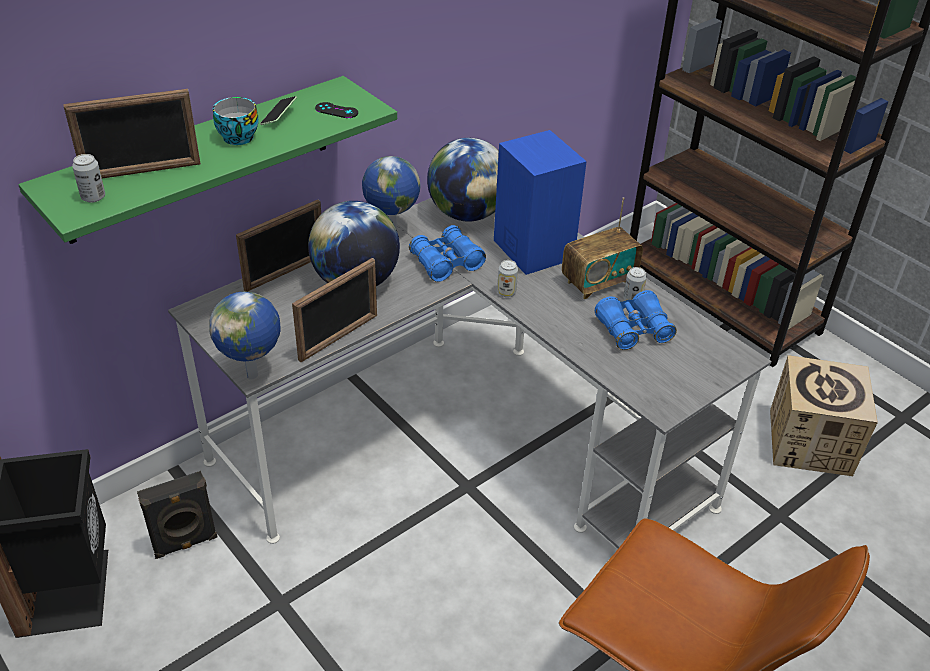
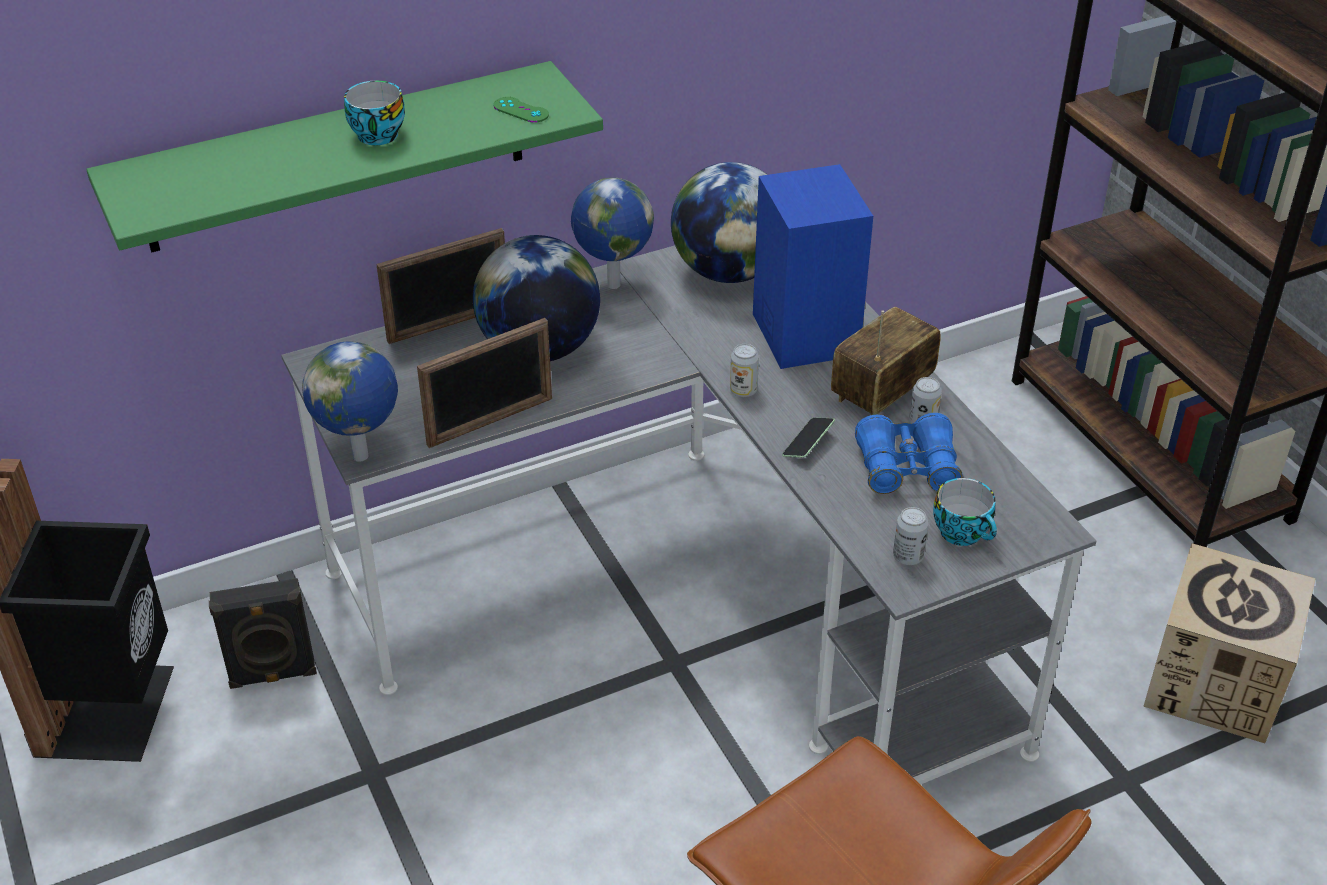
camera: 15 degrees right, 0 degrees up
picture frame [63,89,201,178] -> none
can [72,154,105,203] -> can moved to [893,507,929,565]
phone [260,96,297,125] -> phone moved to [782,417,835,458]
black game controller [315,102,358,118] -> green game controller [493,97,549,123]
blue binoculars [409,225,486,282] -> none
radio [562,197,643,299] -> radio turned 150 degrees clockwise [831,307,941,415]
none -> cup [933,478,997,546]

